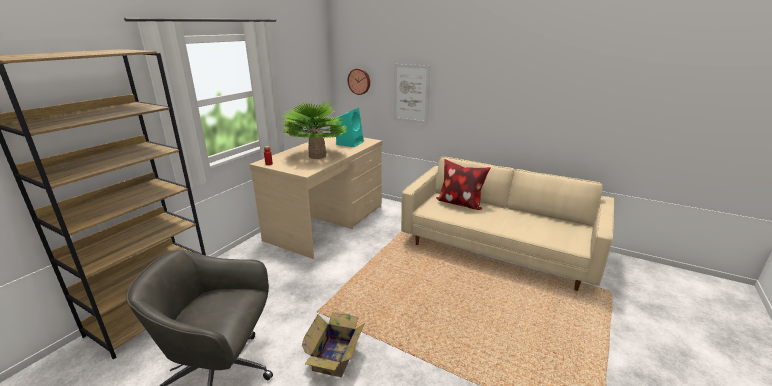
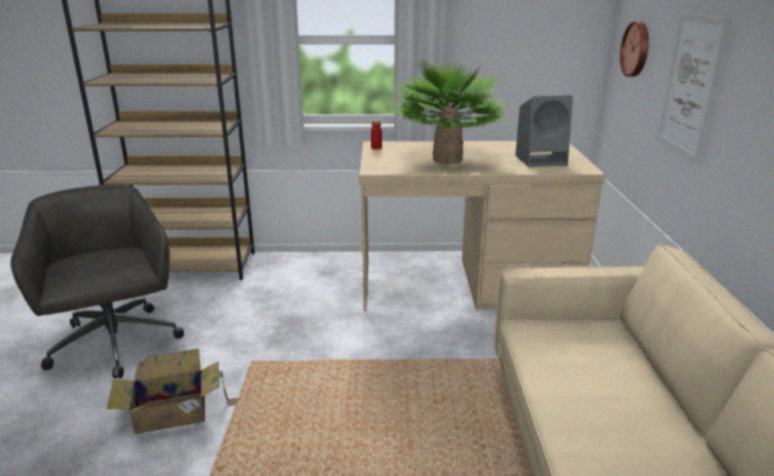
camera: 60 degrees right, 0 degrees up
turquoise speaker [335,108,364,147] -> grey speaker [515,95,573,167]
pillow [436,159,491,210] -> none

